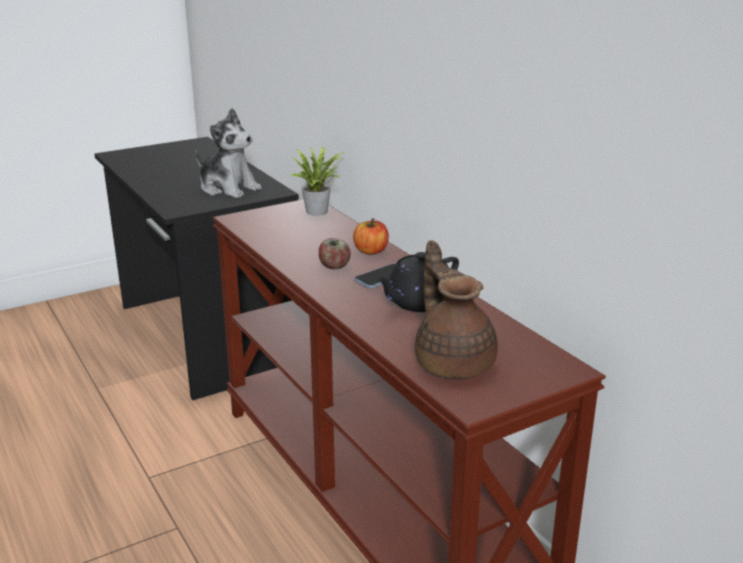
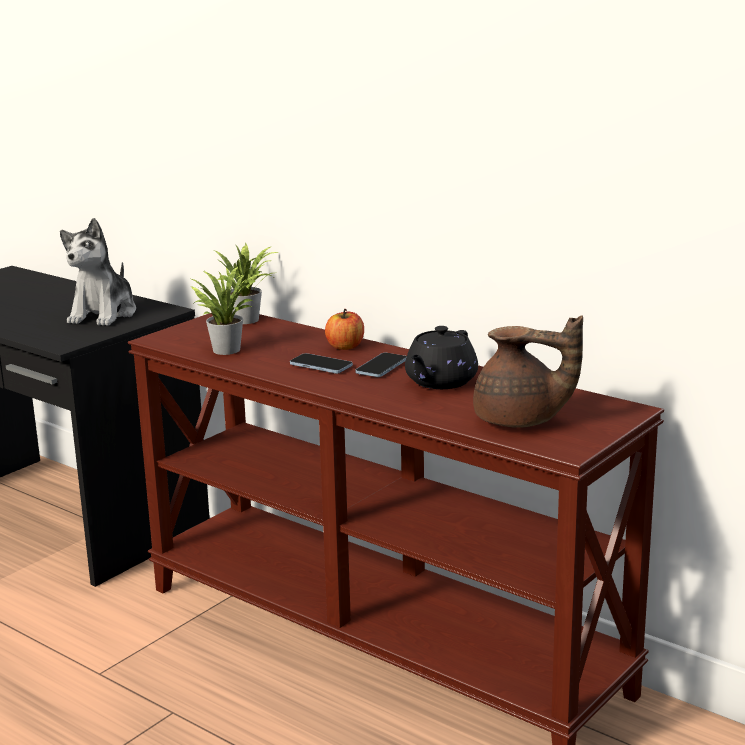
camera: 20 degrees left, 5 degrees down
plush toy [195,108,261,198] -> plush toy turned 90 degrees clockwise [60,218,136,326]
apple [319,238,351,269] -> phone [290,353,353,374]
brown teapot [415,240,498,378] -> brown teapot turned 150 degrees clockwise [473,315,583,428]
none -> potted plant [189,267,263,355]

